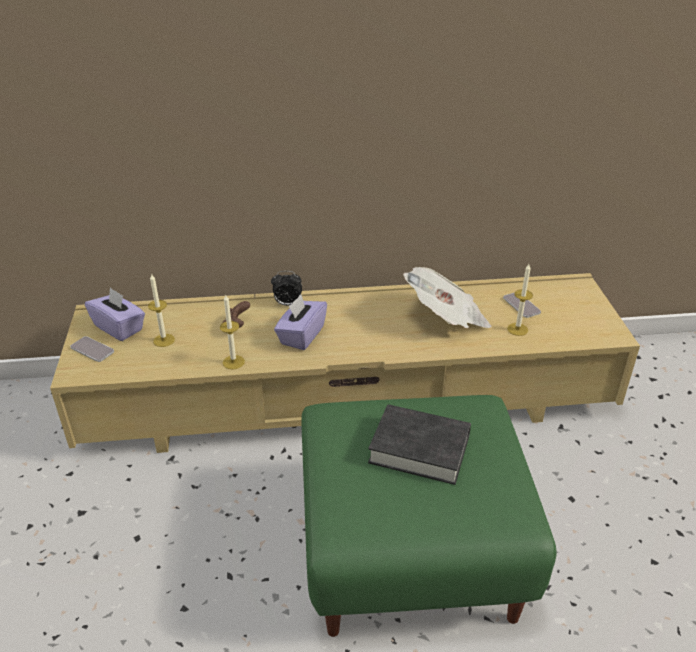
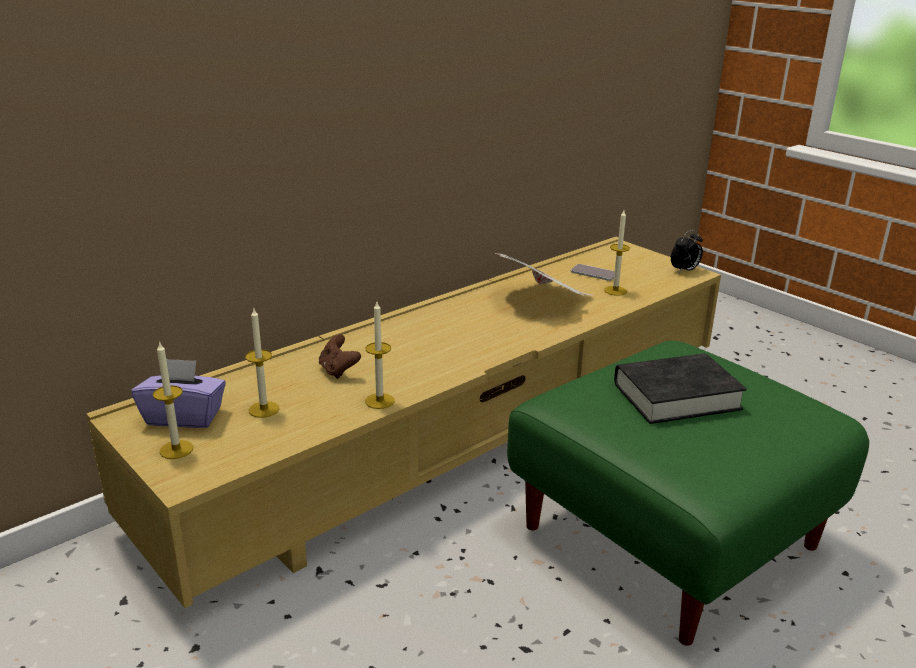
camera: 35 degrees left, 10 degrees down
phone [70,336,114,362] -> candle [153,341,193,459]
alarm clock [271,271,302,306] -> alarm clock moved to [671,230,703,273]
purple tissue box [274,295,327,350] -> none

